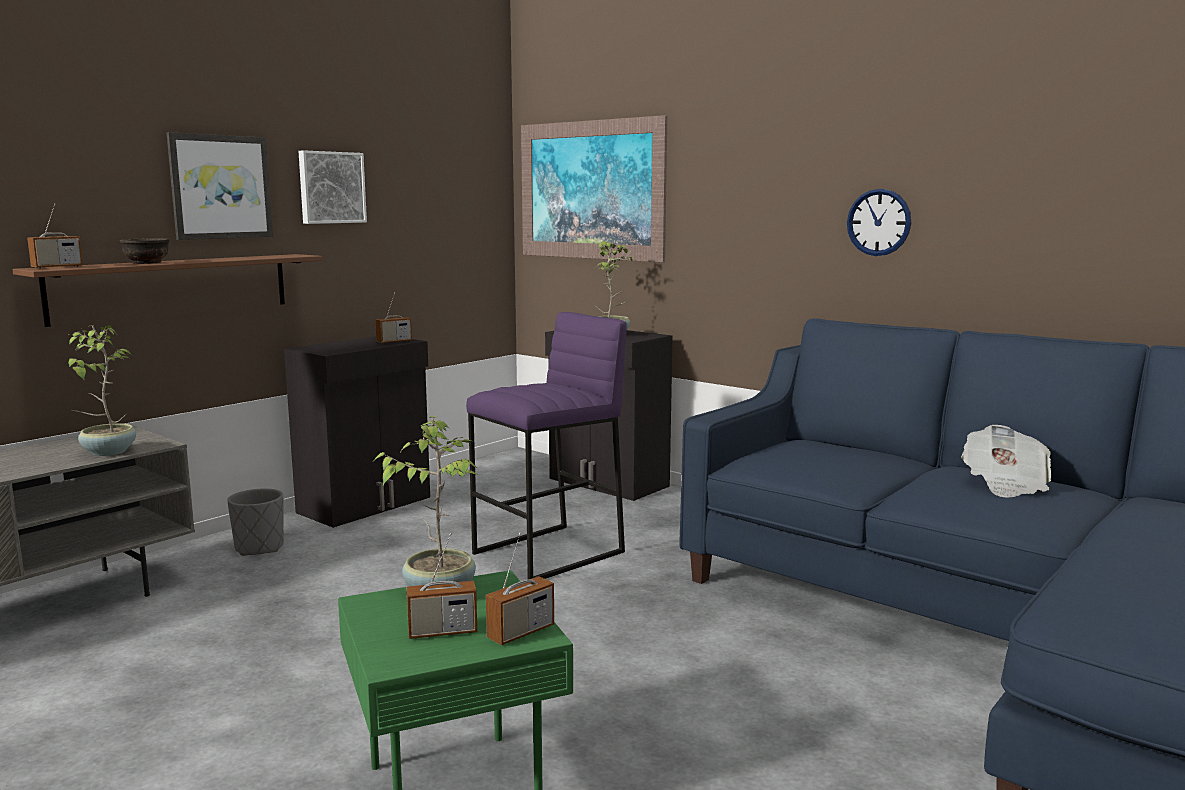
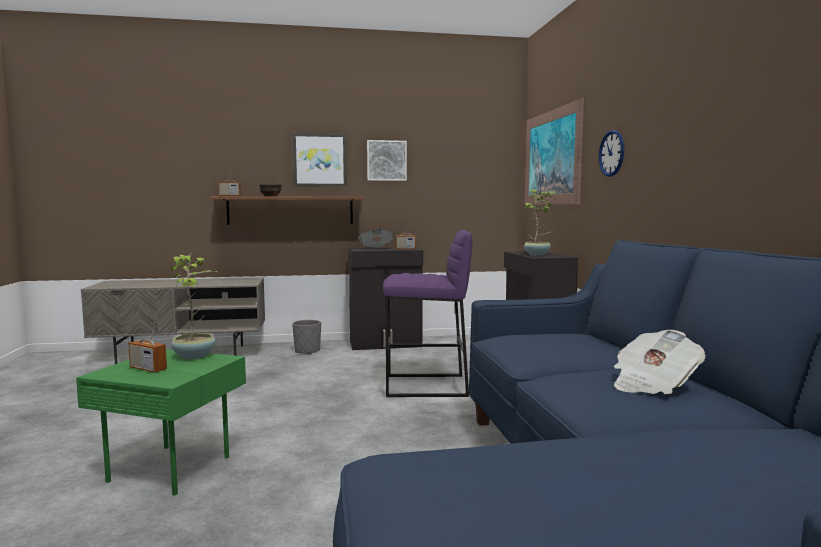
camera: 40 degrees right, 5 degrees down
potted plant [68,325,136,456] -> none
radio [486,532,554,645] -> none
wall clock [847,189,911,256] -> wall clock moved to [599,130,624,177]
none -> newspaper [359,229,394,248]

